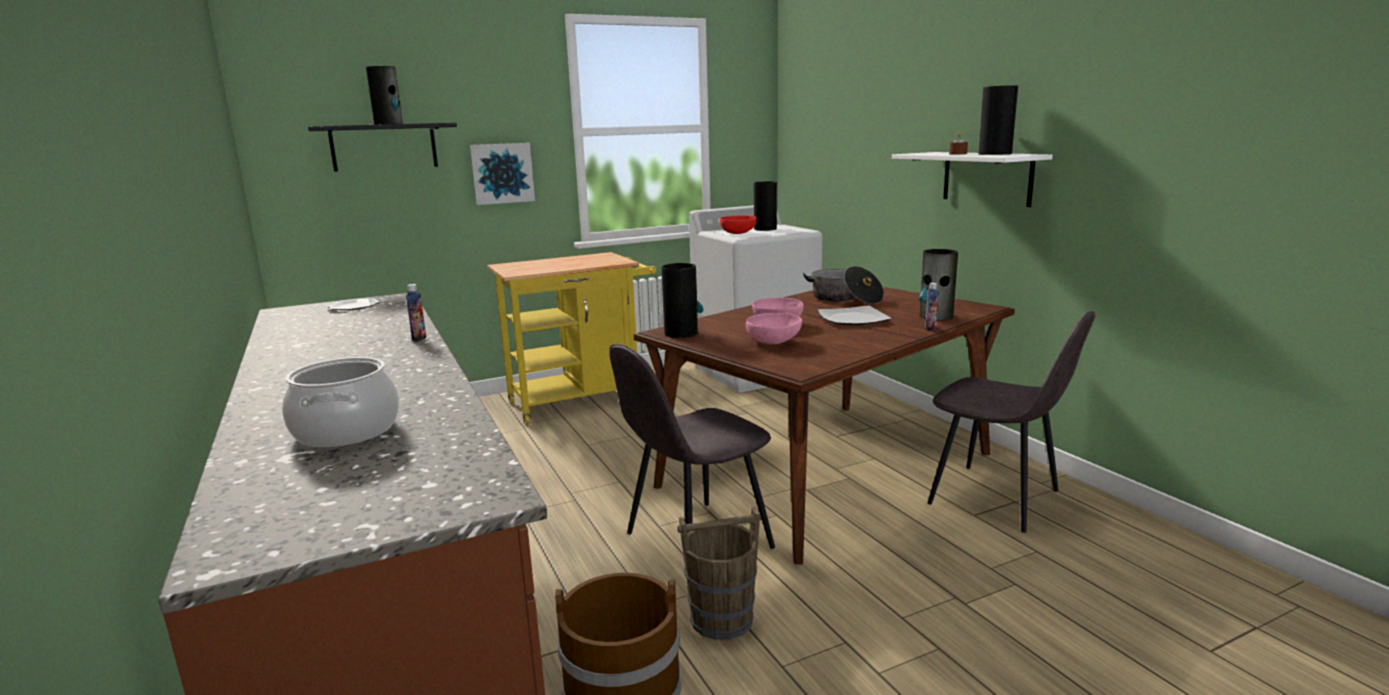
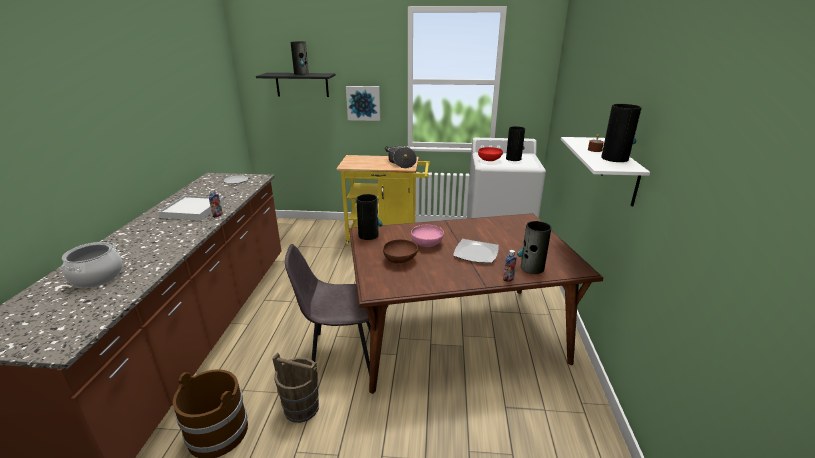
camera: 30 degrees right, 10 degrees up
pink bowl [746,313,802,344] -> brown bowl [383,239,418,263]
cooking pot [803,266,884,305] -> cooking pot moved to [385,146,417,168]
grey chair [928,311,1095,533] -> none
none -> white tray [158,195,224,220]

